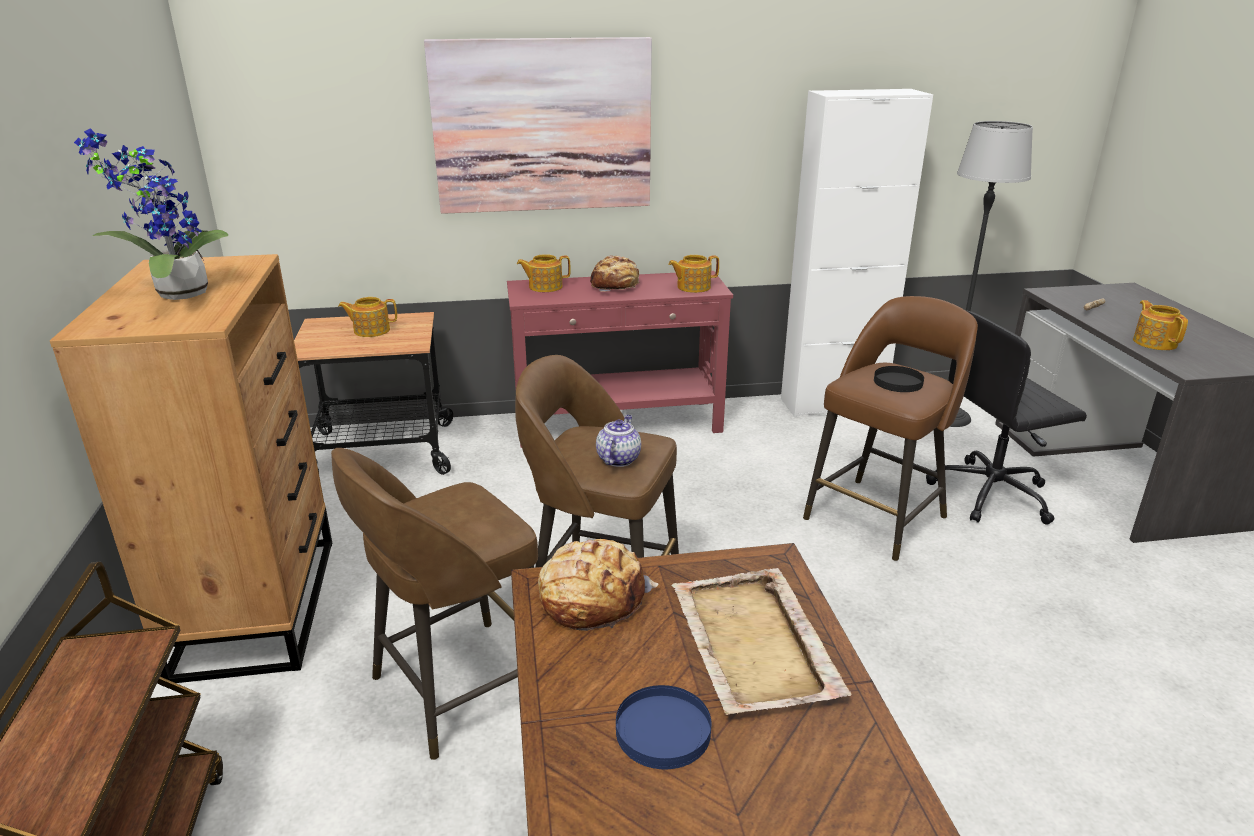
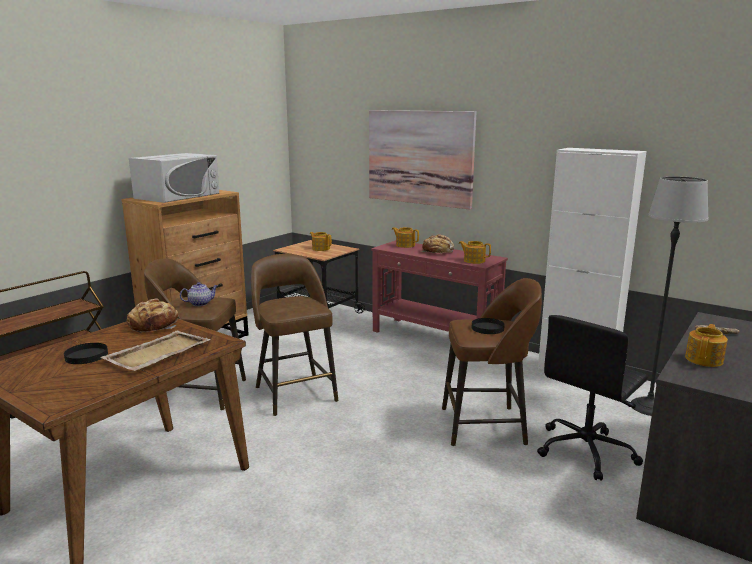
camera: 45 degrees right, 10 degrees down
potted plant [74,128,228,300] -> white microwave [129,153,219,203]
teapot [596,415,641,467] -> teapot moved to [180,282,218,306]
blue plate [616,685,711,769] -> black plate [64,343,108,364]
black office chair [926,310,1087,525] -> black office chair turned 75 degrees counterclockwise [537,315,648,481]

